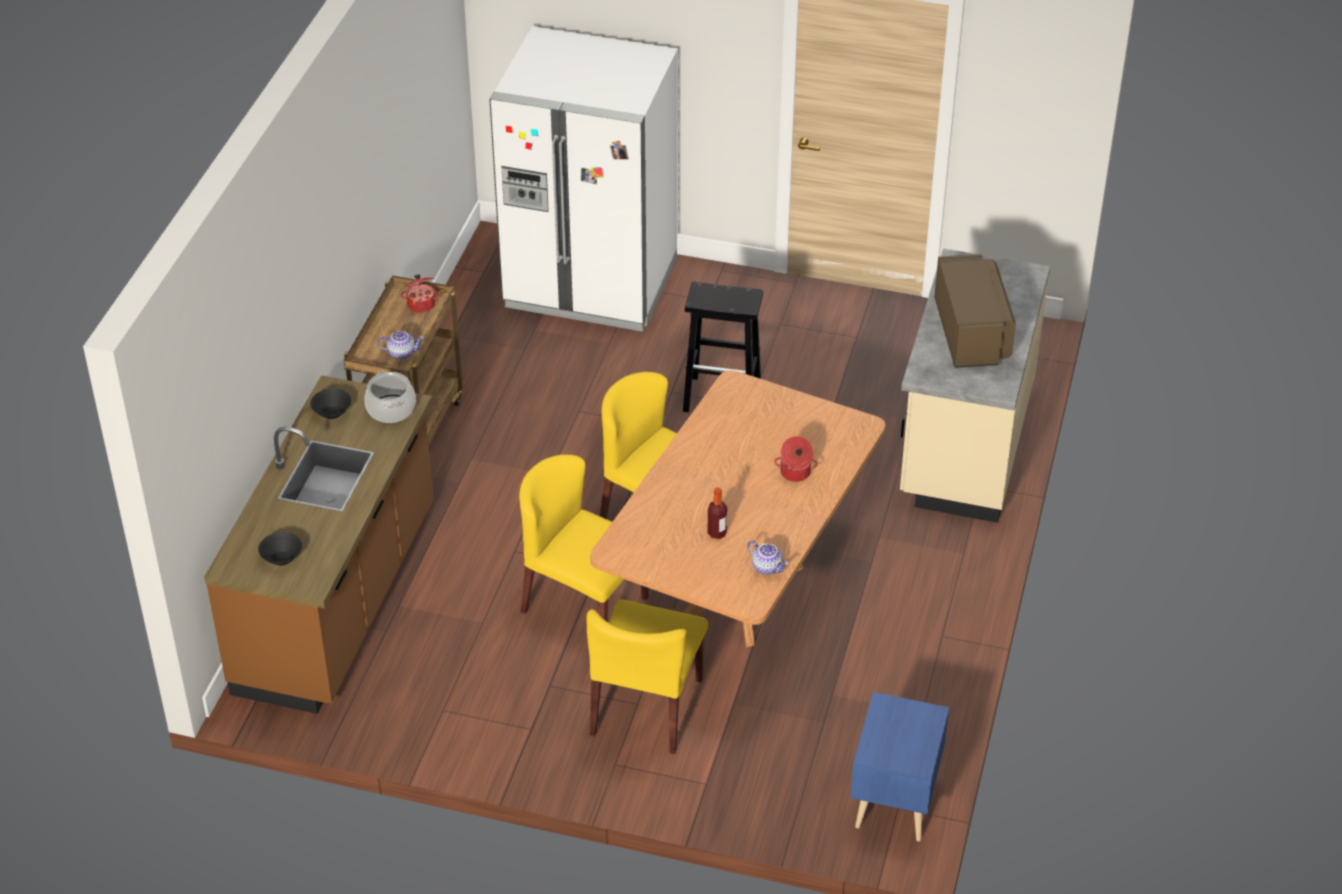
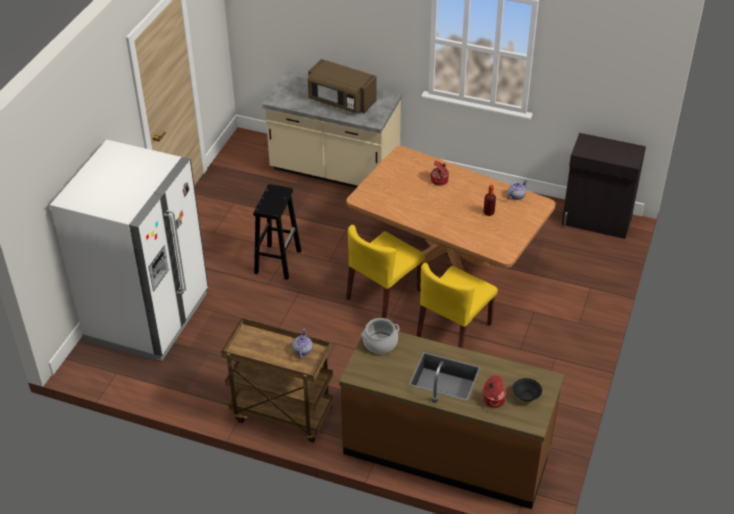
camera: 85 degrees left, 0 degrees up
black bowl [310,388,352,419] -> none
cooking pot [401,274,440,313] -> cooking pot moved to [484,375,507,408]
yellow chair [587,600,708,754] -> none
blue nightstand [850,692,949,842] -> black cabinet [562,133,646,239]
brown microwave [934,254,1016,368] -> brown microwave turned 150 degrees counterclockwise [308,59,377,114]

